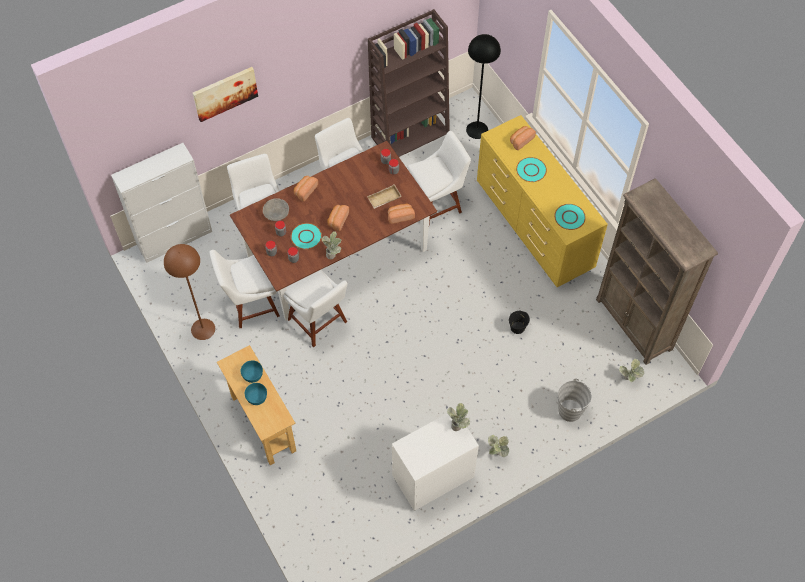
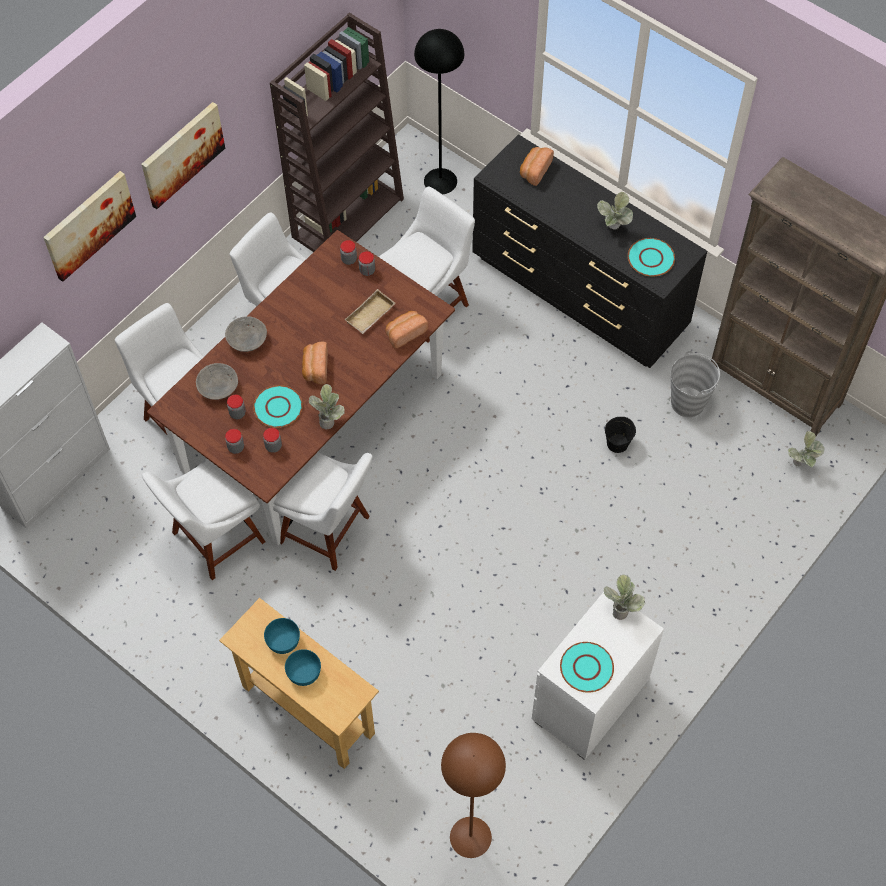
camera: 20 degrees left, 0 degrees up
brown floor lamp [164,244,215,340] -> brown floor lamp moved to [441,733,506,858]
bread [294,176,318,202] -> grey bowl [225,316,267,352]
yellow dresser [477,115,608,287] -> black dresser [472,134,707,368]
potted plant [488,435,509,457] -> potted plant moved to [597,192,633,229]
turquoise plate [516,157,547,182] -> turquoise plate moved to [560,642,614,693]
grey bucket [558,378,592,422] -> grey bucket moved to [671,351,720,417]
none -> picture [141,102,225,209]

